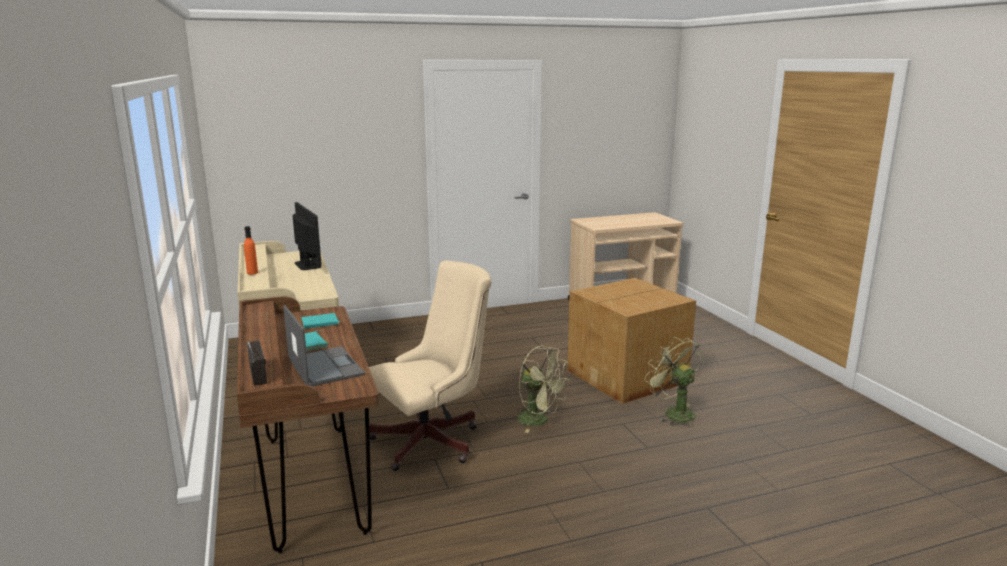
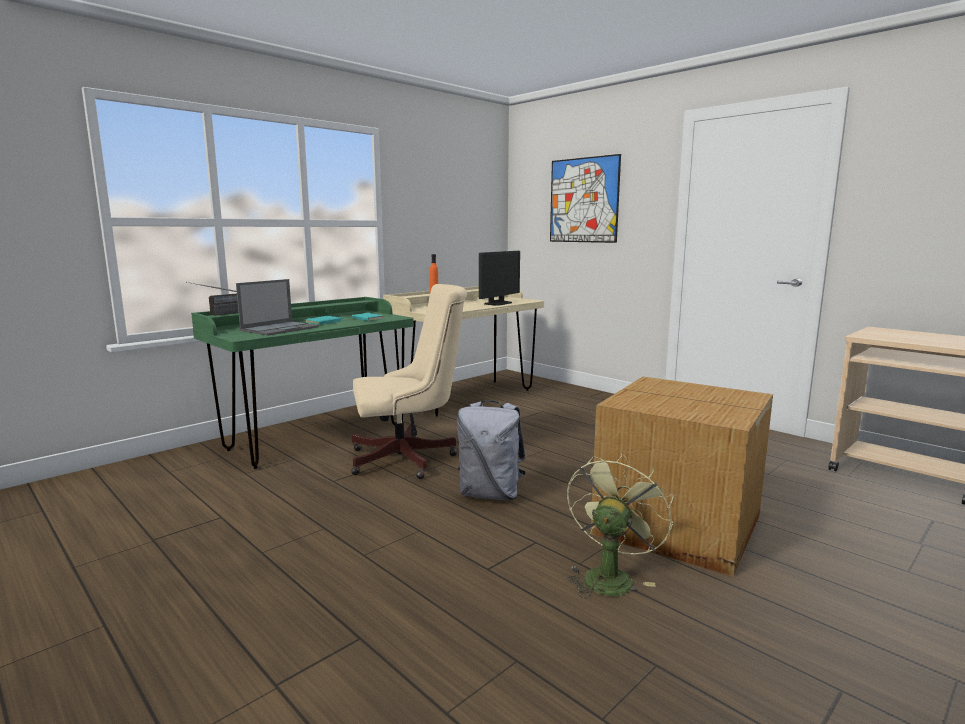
camera: 65 degrees right, 5 degrees down
brown desk [237,296,379,553] -> green desk [191,297,414,469]
beige office chair [369,260,492,471] -> beige office chair turned 45 degrees counterclockwise [351,284,467,479]
green fan [517,346,570,433] -> grey backpack [457,400,526,500]
none -> picture [550,154,621,243]

